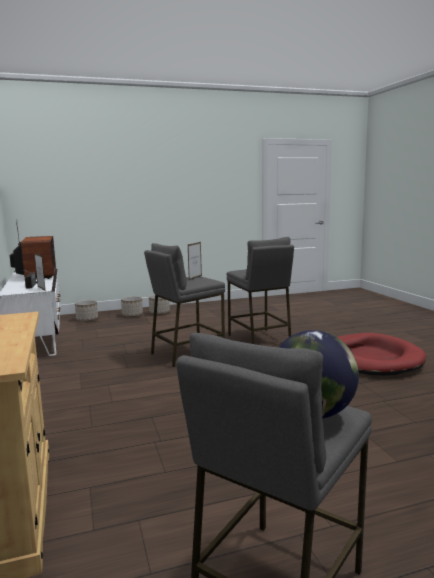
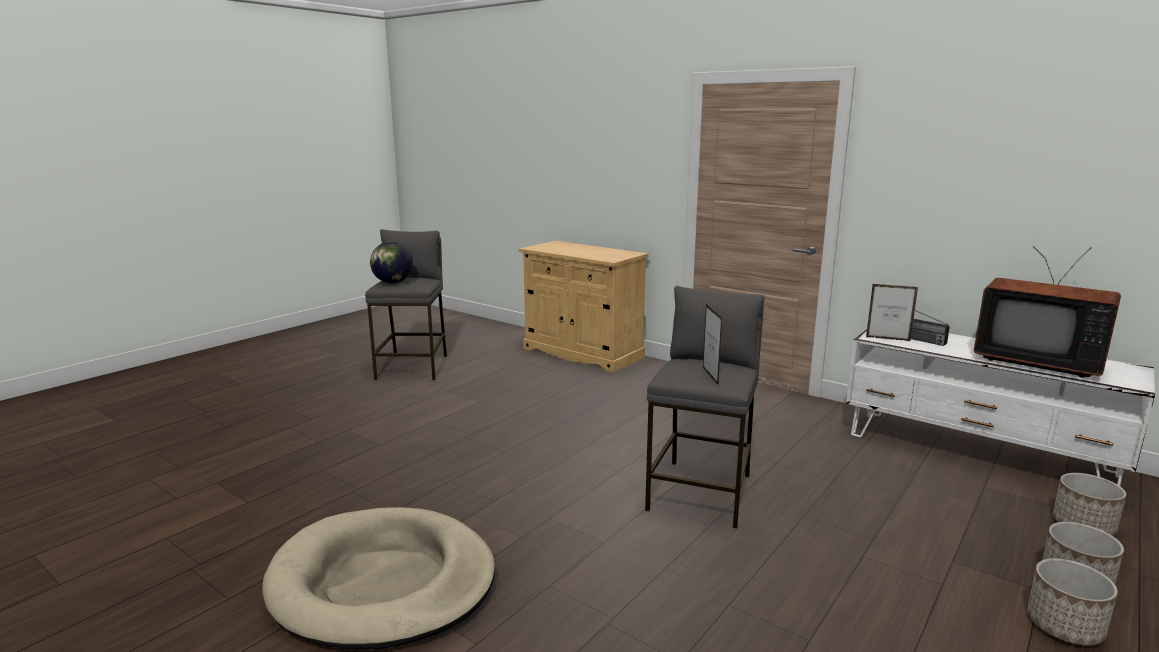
camera: 145 degrees right, 5 degrees up
grey stool [227,237,294,344] -> none
red dog bed [337,333,426,376] -> beige dog bed [262,507,495,650]

